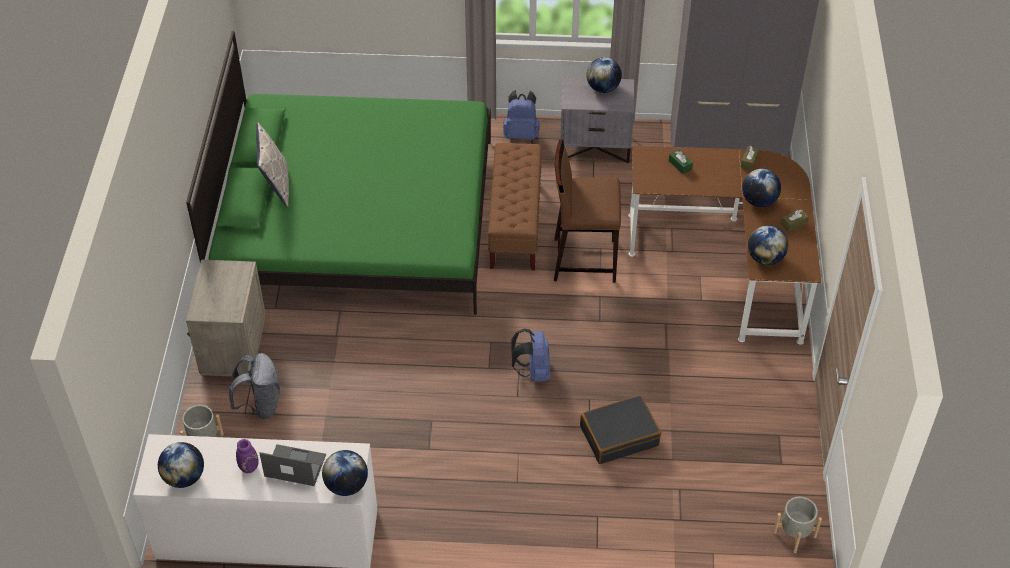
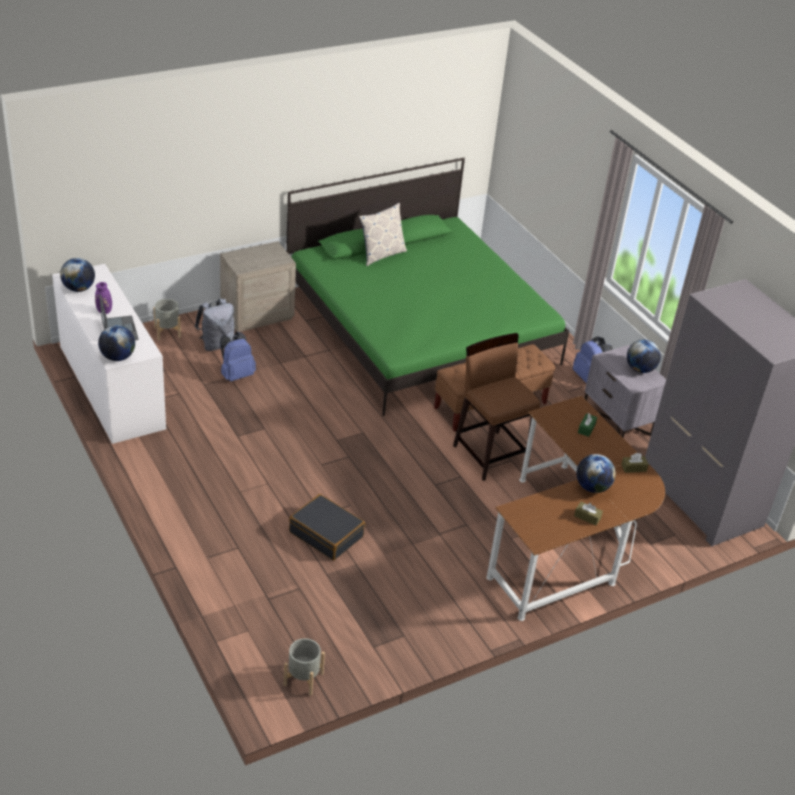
camera: 55 degrees right, 10 degrees down
blue backpack [512,329,550,381] -> blue backpack moved to [220,332,256,382]
globe [748,225,788,265] -> none

